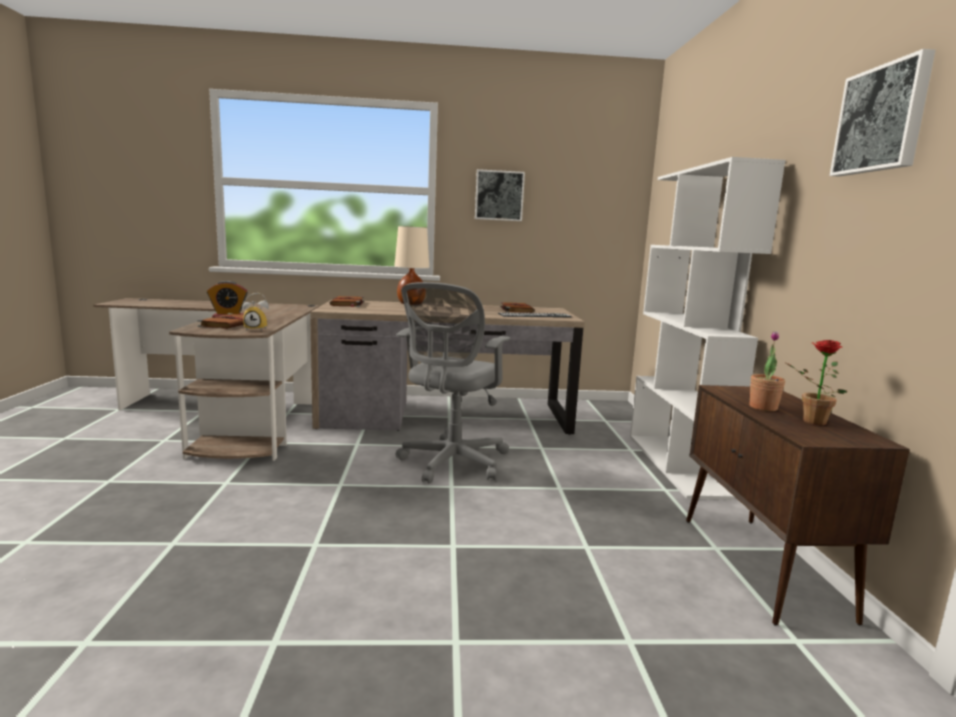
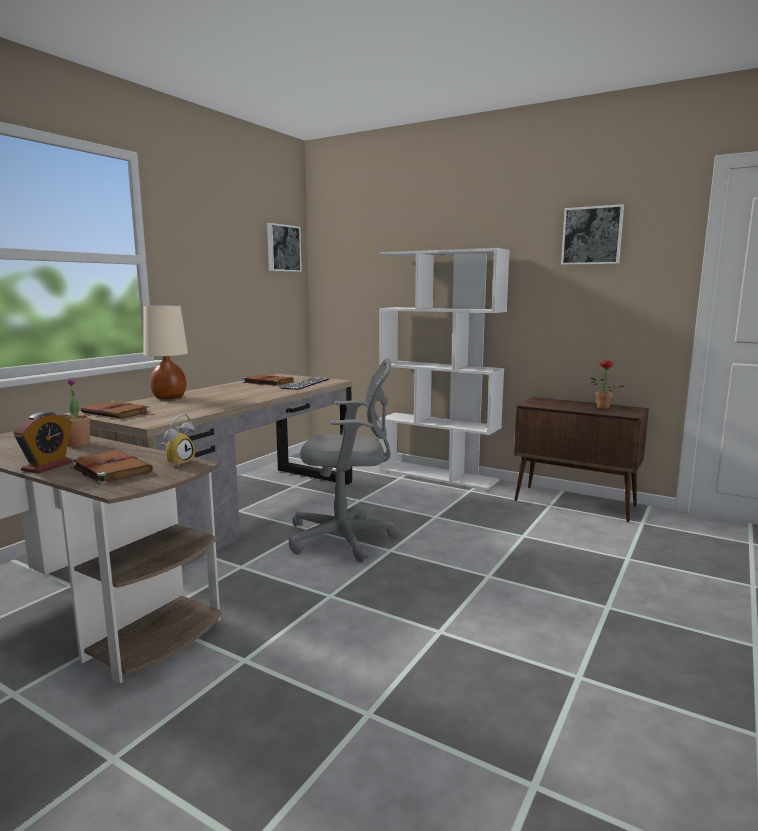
camera: 55 degrees left, 0 degrees up
grey office chair [395,282,510,484] -> grey office chair turned 60 degrees counterclockwise [288,358,401,562]
picture [475,169,525,221] -> picture moved to [267,223,302,272]
potted plant [750,331,785,411] -> potted plant moved to [66,377,90,447]

